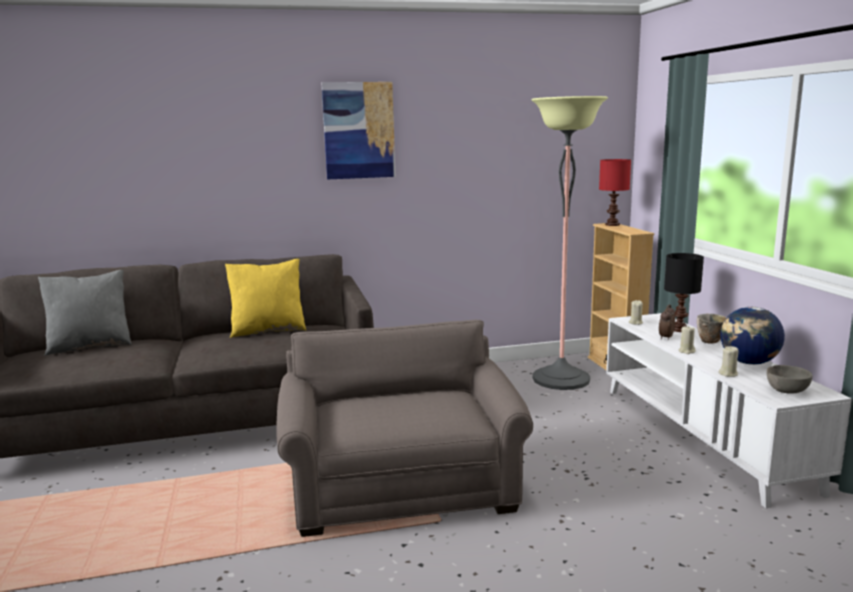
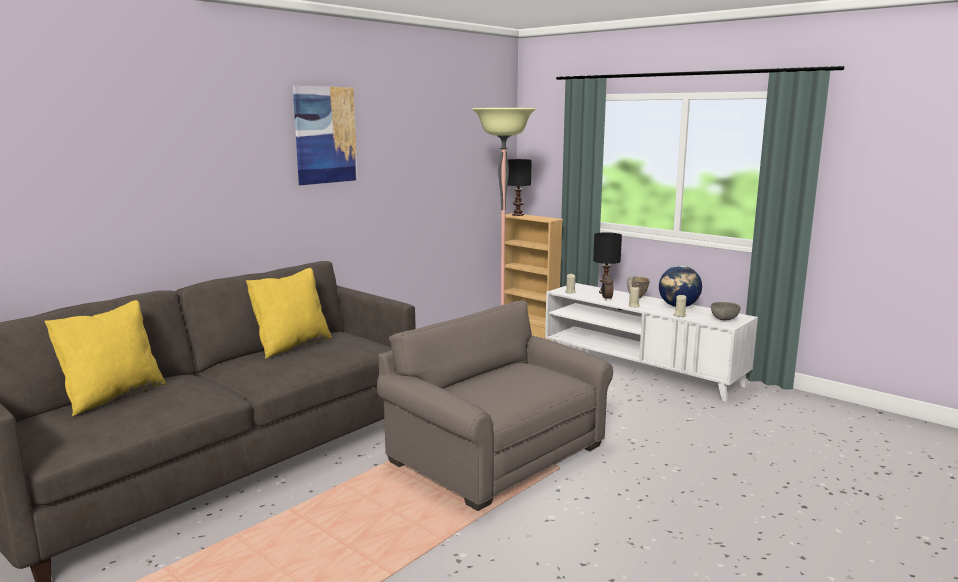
camera: 35 degrees left, 0 degrees up
grey pillow [38,270,132,356] -> yellow pillow [45,300,166,416]
red table lamp [599,159,631,226] -> black table lamp [506,159,532,216]

